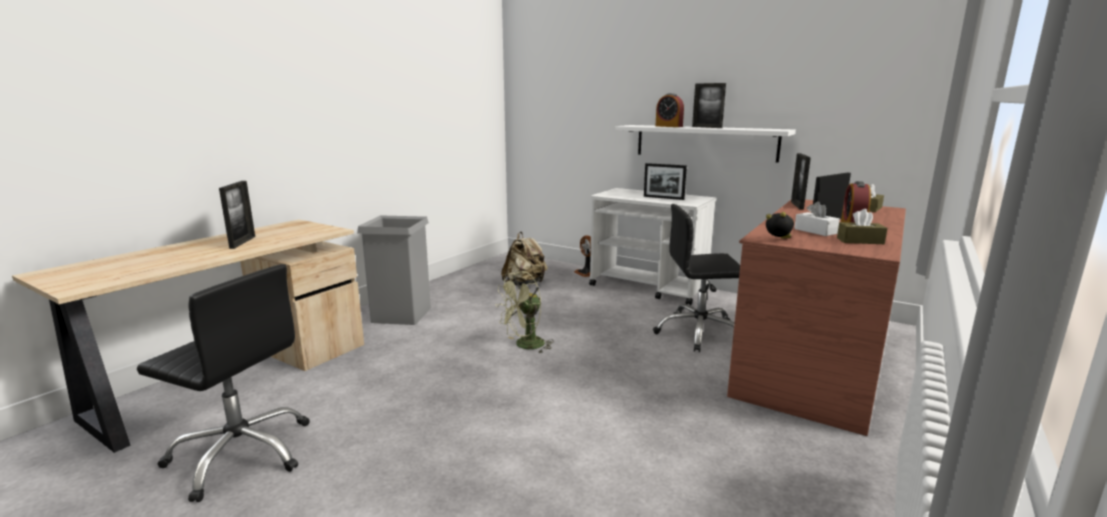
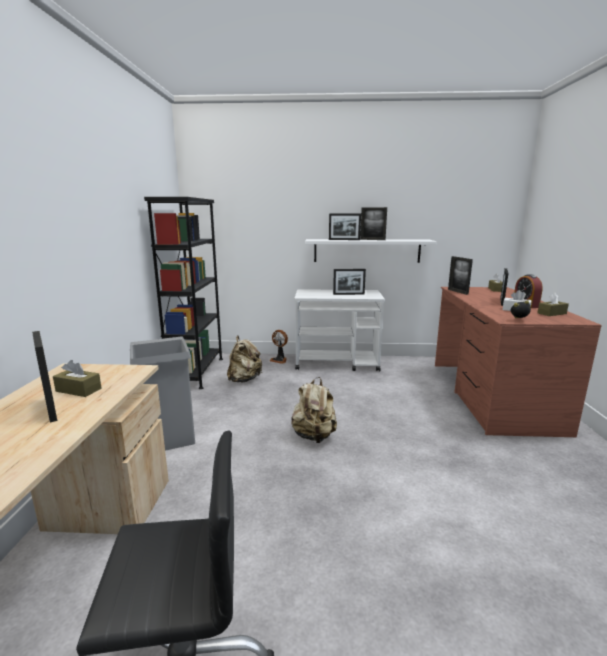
camera: 30 degrees left, 0 degrees up
green fan [495,271,554,354] -> beige backpack [291,377,337,443]
black office chair [653,204,740,352] -> none
alarm clock [656,93,684,127] -> picture frame [329,214,361,240]
none -> brown tissue box [53,360,102,397]
none -> black bookcase [144,197,223,389]

